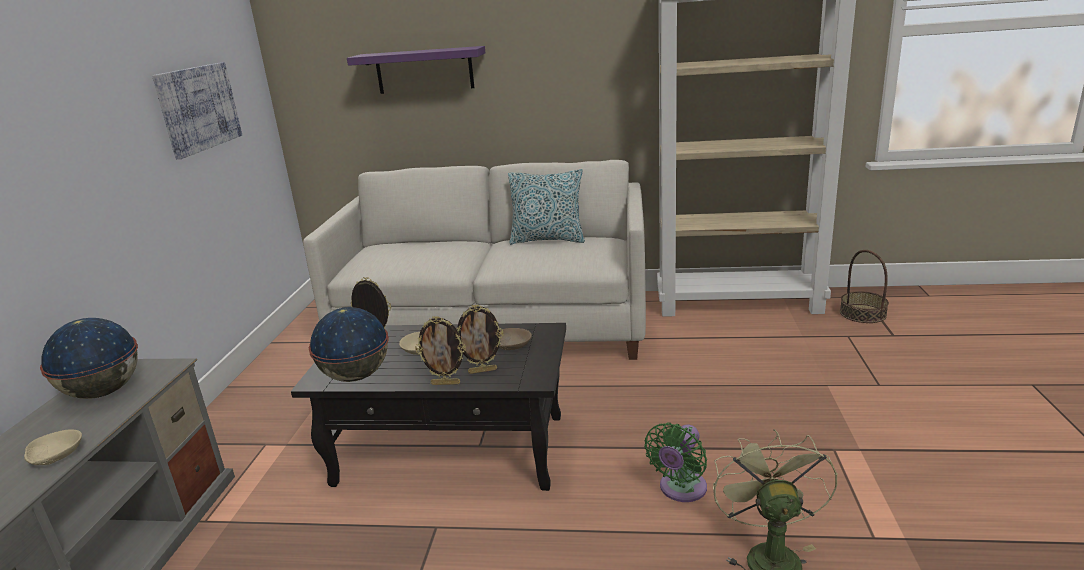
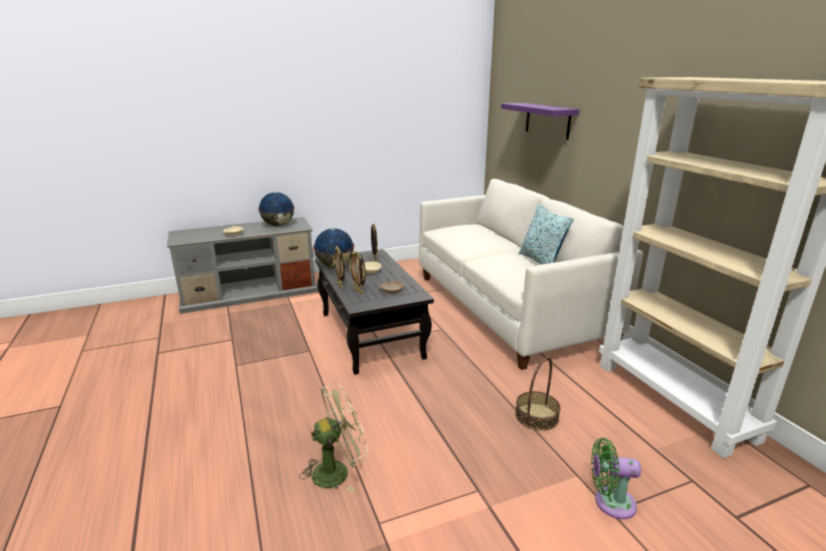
camera: 60 degrees right, 0 degrees up
picture [152,62,242,159] -> none
green fan [644,422,707,502] -> green fan moved to [591,438,641,519]
basket [840,250,889,323] -> basket moved to [515,357,561,431]

